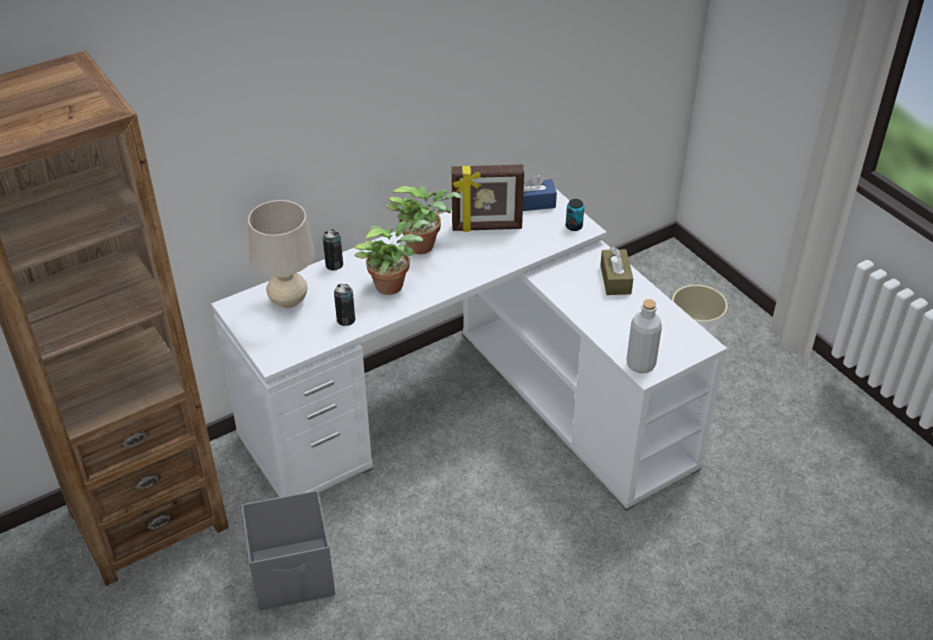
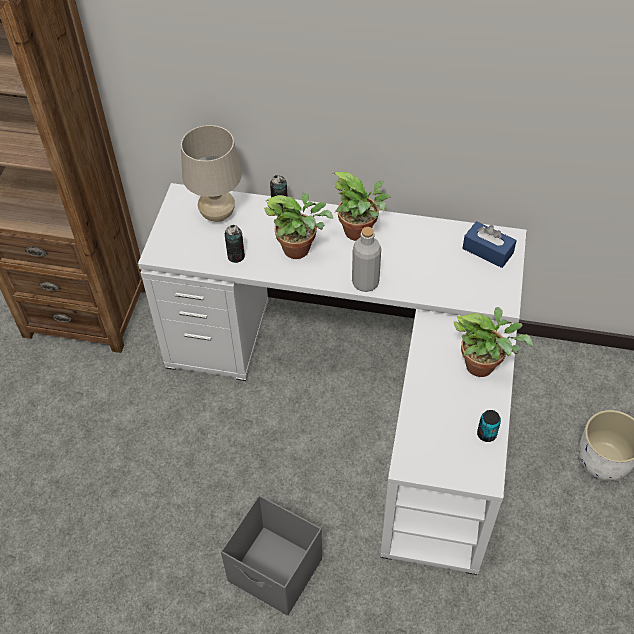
camera: 45 degrees right, 10 degrees up
grey storage box [242,490,335,610] -> grey storage box moved to [221,495,322,616]
picture frame [452,164,524,232] -> none
can [566,199,584,231] -> can moved to [477,410,501,442]
brown tissue box [600,247,633,295] -> potted plant [454,307,533,377]
grey bottle [627,299,662,373] -> grey bottle moved to [352,227,381,292]

